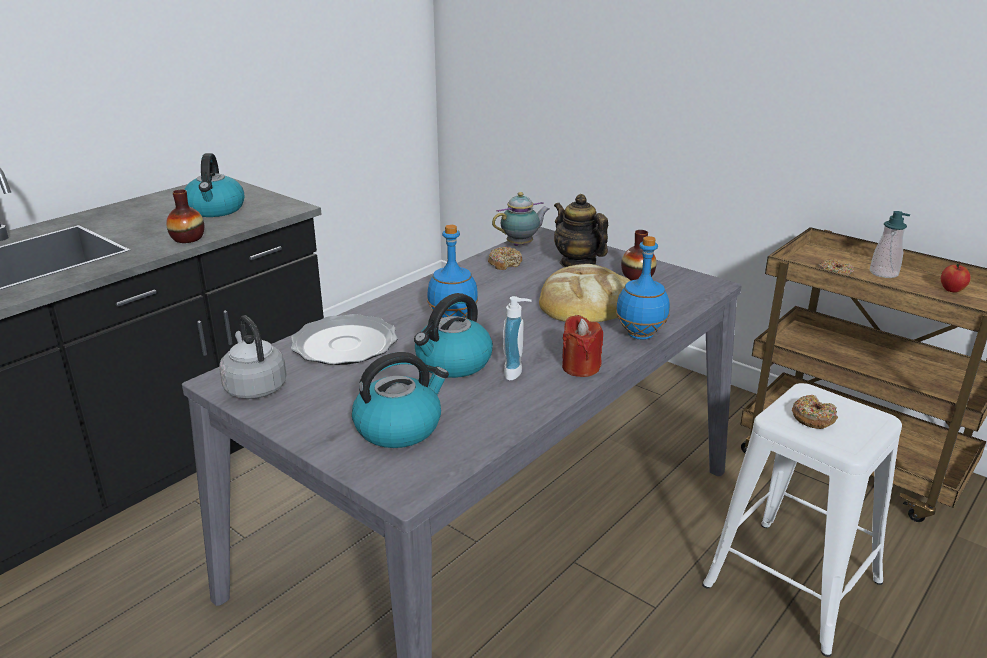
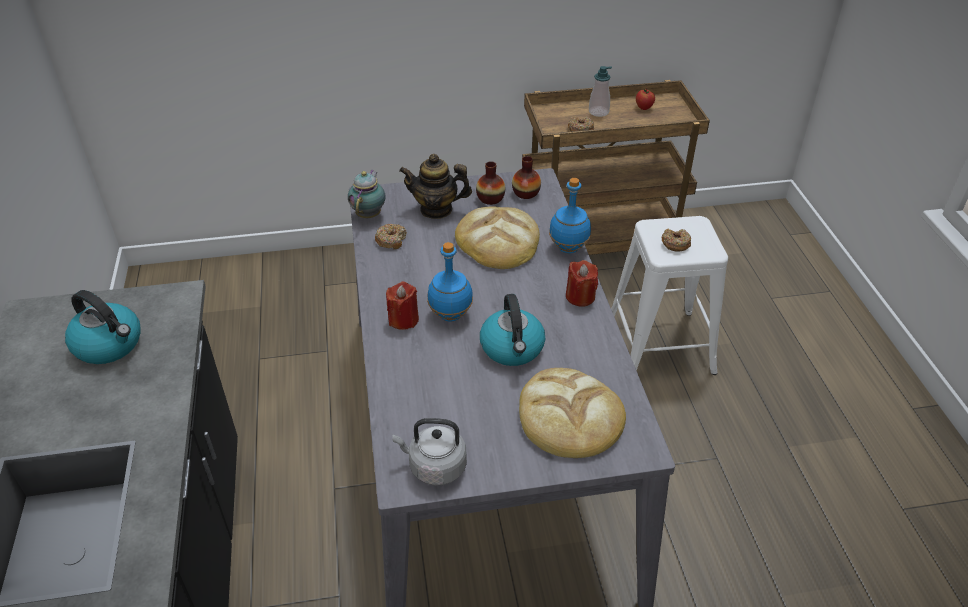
camera: 50 degrees left, 15 degrees up
vase [166,190,204,243] -> vase moved to [512,156,541,199]
plate [291,314,398,365] -> none
kettle [352,352,449,448] -> bread [519,368,626,458]
soap dispenser [503,296,532,380] -> none
none -> red candle [386,282,419,330]

